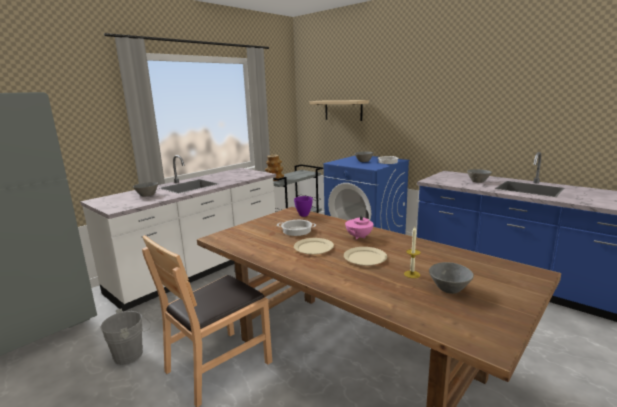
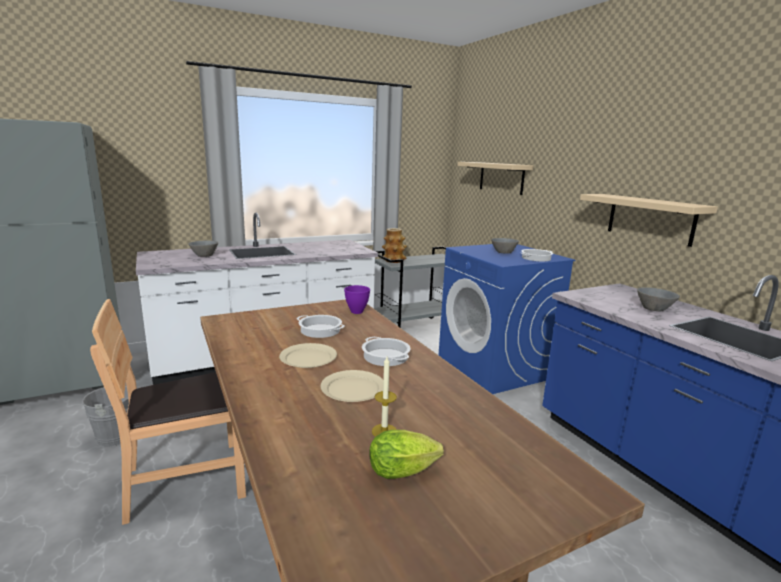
camera: 20 degrees right, 0 degrees up
pink teapot [345,210,374,240] -> cooking pot [362,337,411,366]
grey bowl [429,262,474,294] -> lettuce [369,430,444,479]
none -> beige shelf [580,194,718,247]

